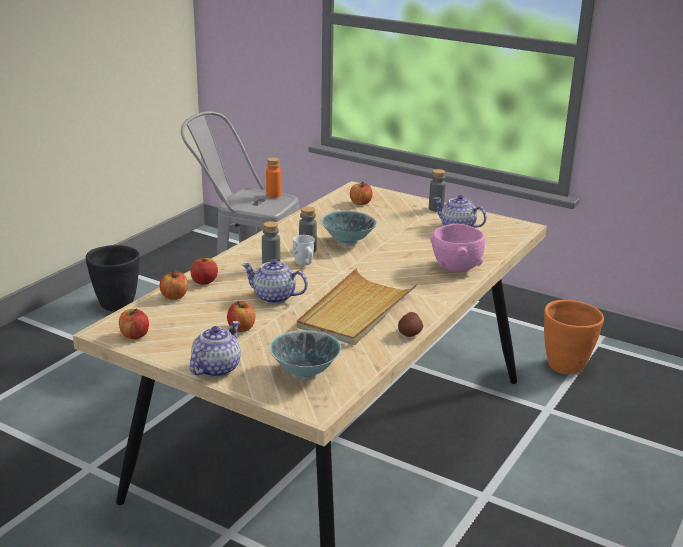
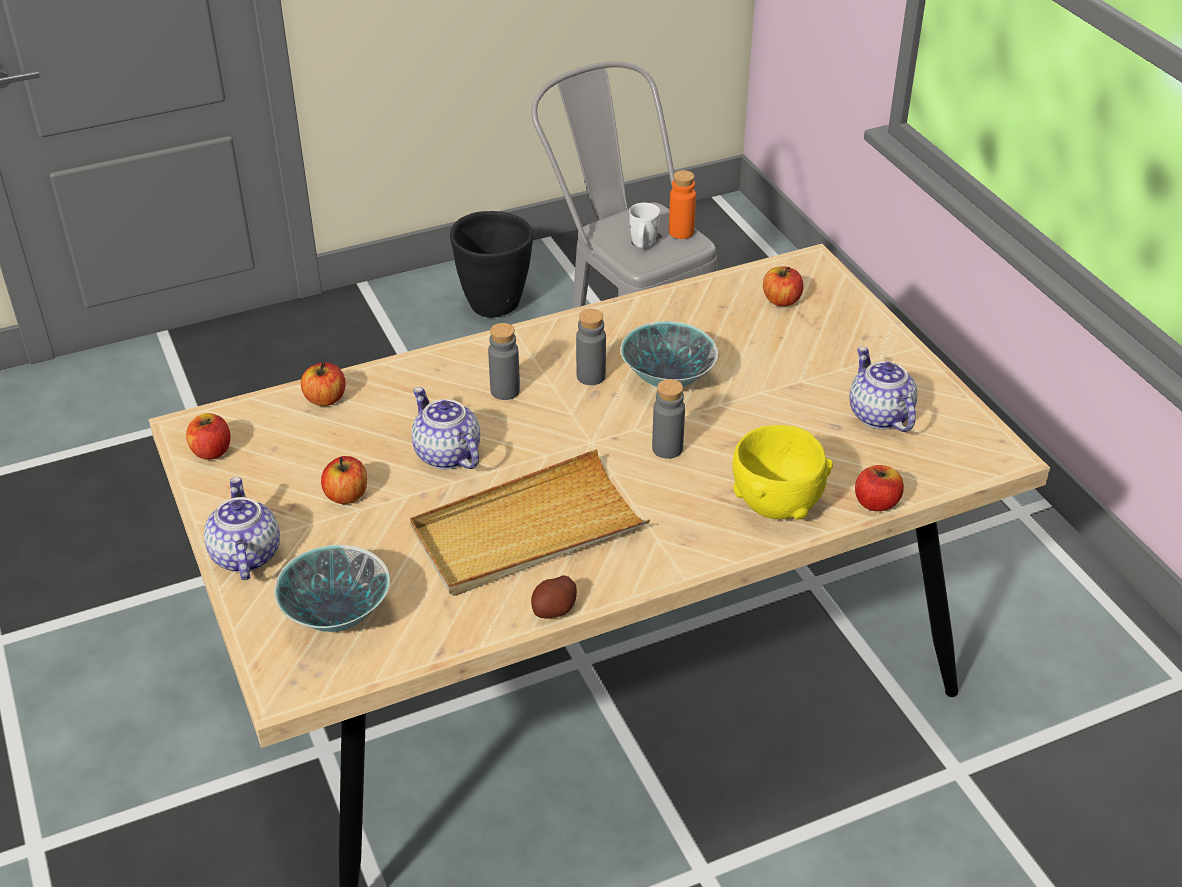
camera: 35 degrees right, 15 degrees up
apple [190,258,218,285] -> apple moved to [855,465,904,511]
teapot [190,321,241,377] -> teapot turned 75 degrees counterclockwise [204,477,280,580]
white mug [293,235,315,265] -> white mug moved to [629,203,660,248]
grey bottle [429,169,446,212] -> grey bottle moved to [652,379,685,459]
pink bowl [430,224,485,272] -> yellow bowl [733,425,833,520]
orange planter [544,300,604,374] -> none

